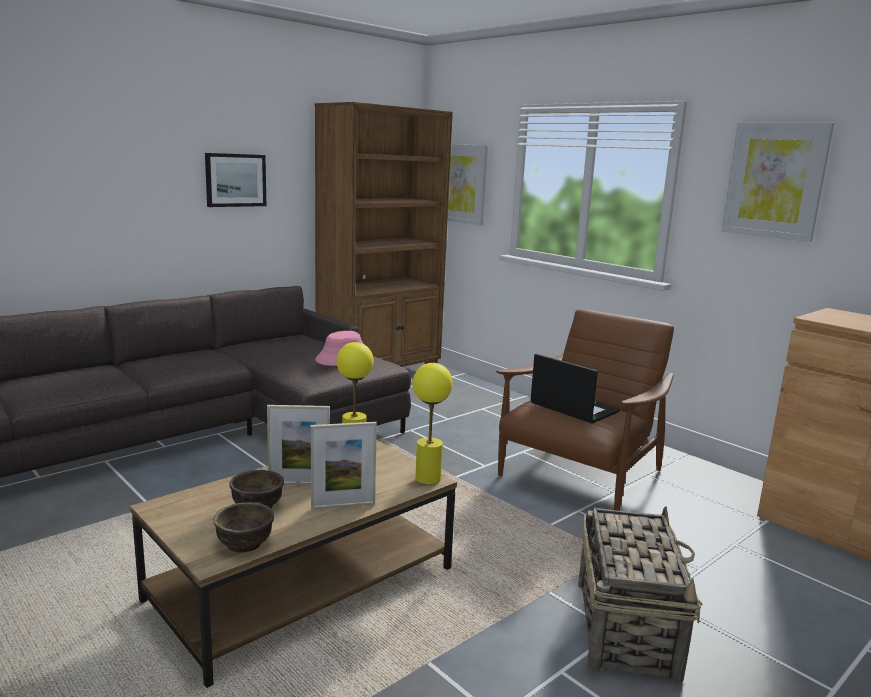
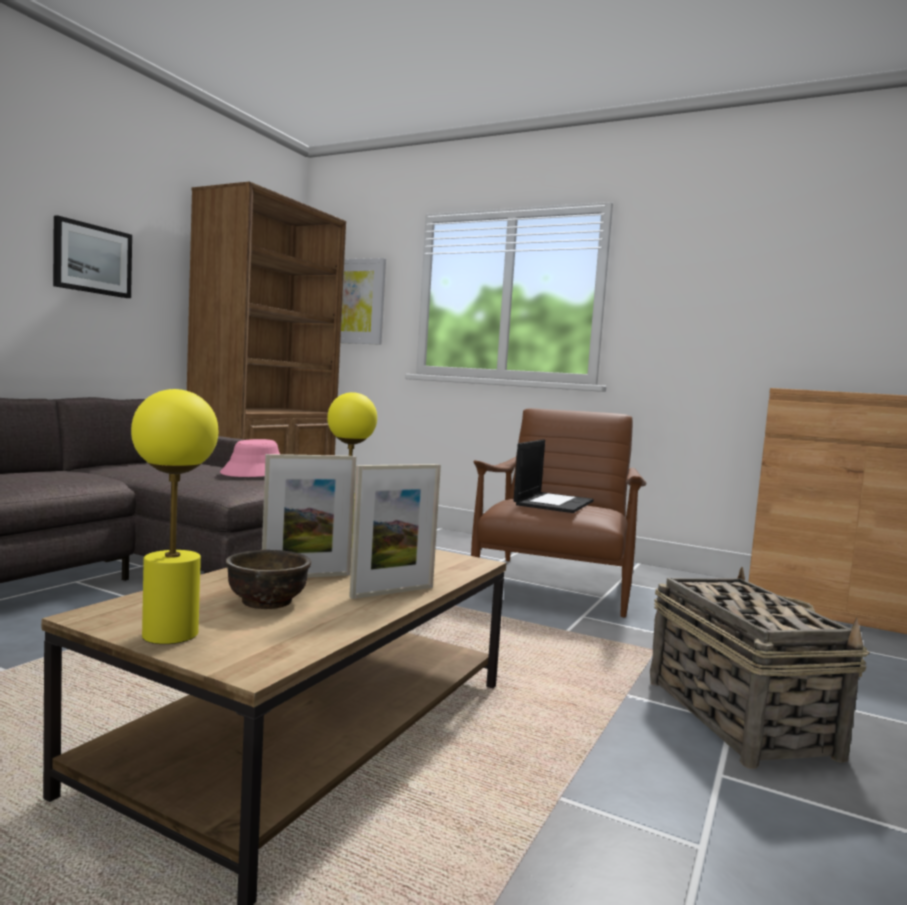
camera: 20 degrees left, 10 degrees down
brown bowl [213,502,274,553] -> none
yellow table lamp [413,363,453,485] -> yellow table lamp moved to [131,389,218,644]
laptop [530,354,620,424] -> laptop turned 90 degrees clockwise [513,440,594,513]
picture [721,123,834,242] -> none

